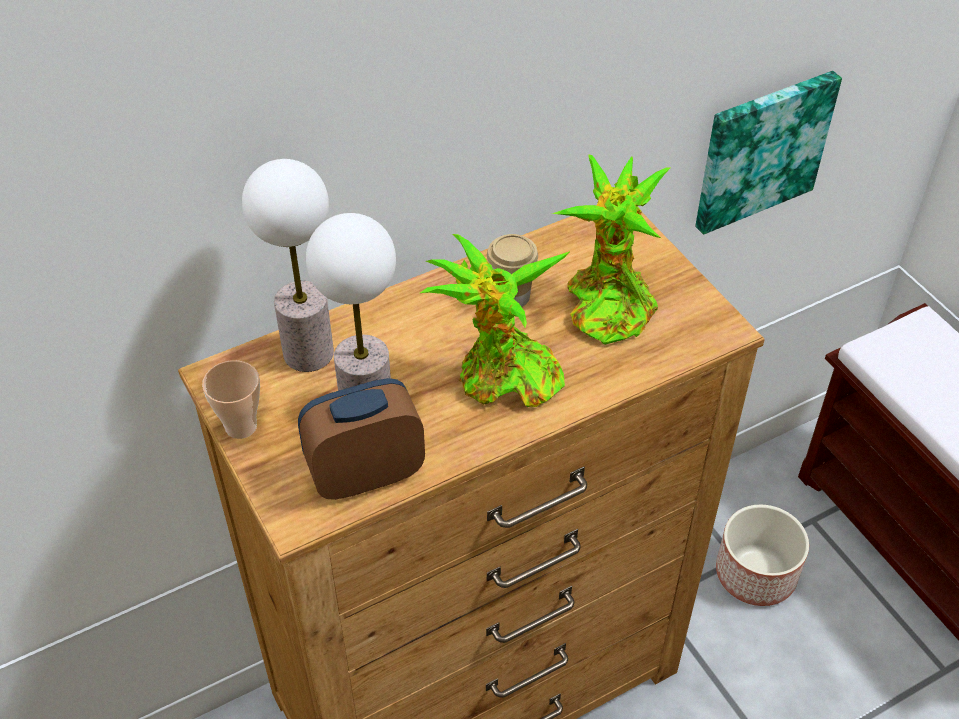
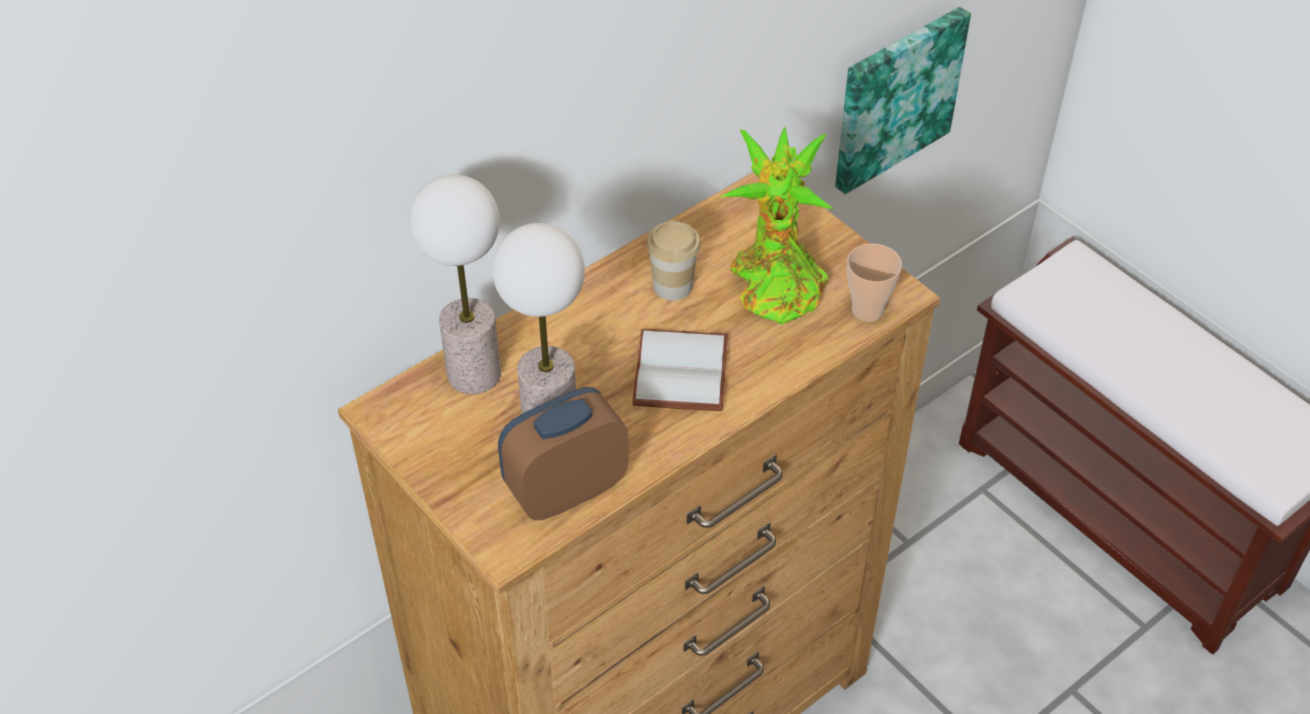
camera: 10 degrees left, 0 degrees up
cup [202,360,260,439] -> cup moved to [847,244,902,322]
potted plant [420,234,570,407] -> white book [632,329,728,411]
planter [716,504,809,606] -> none

